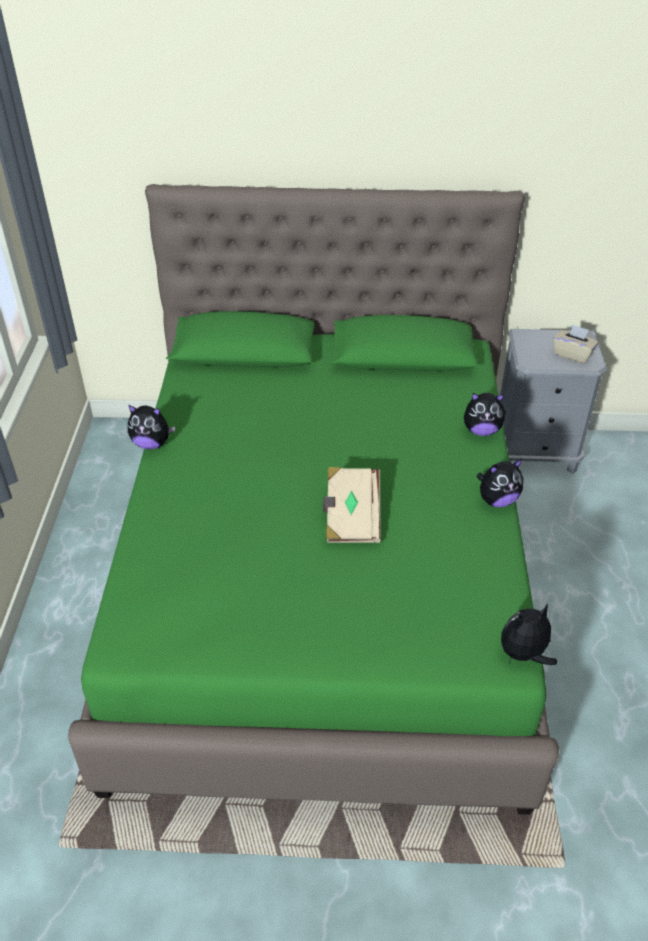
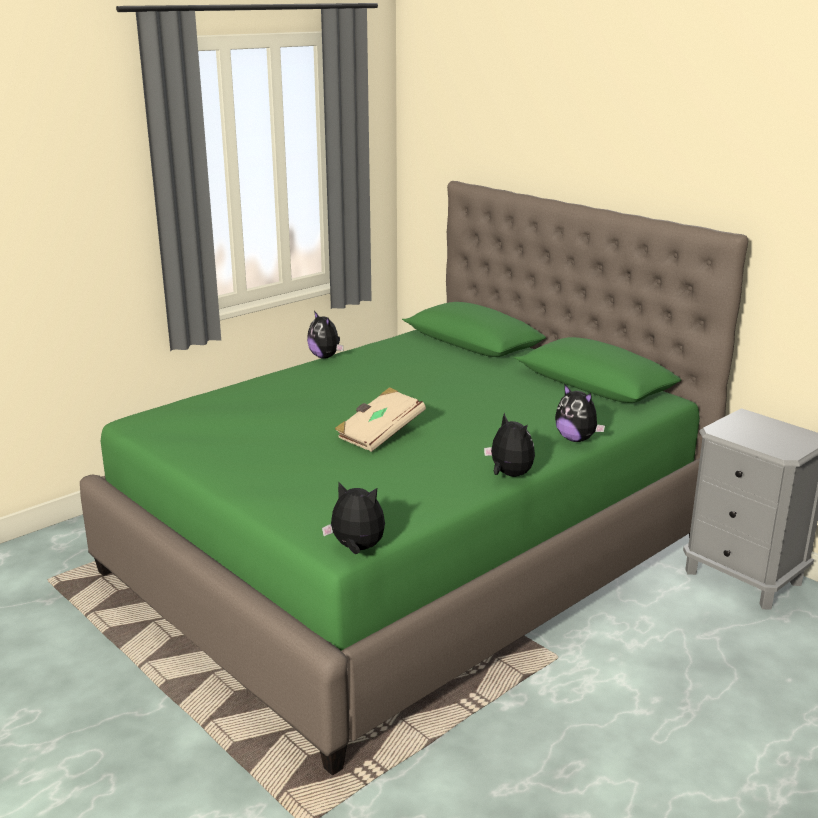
camera: 45 degrees right, 20 degrees down
plush toy [476,459,523,507] -> plush toy turned 150 degrees counterclockwise [484,413,535,477]
beige tissue box [553,324,598,364] -> none

